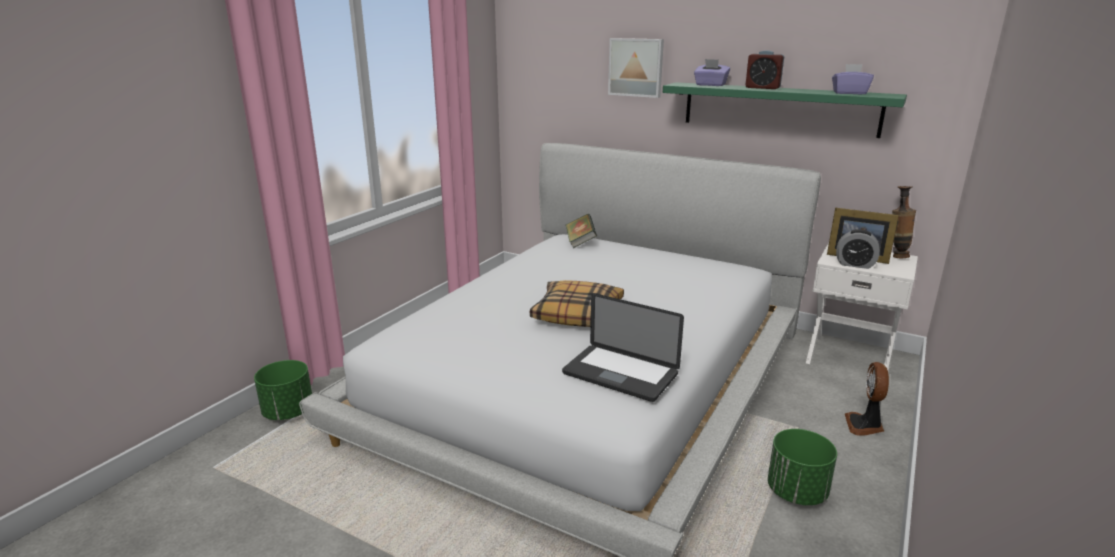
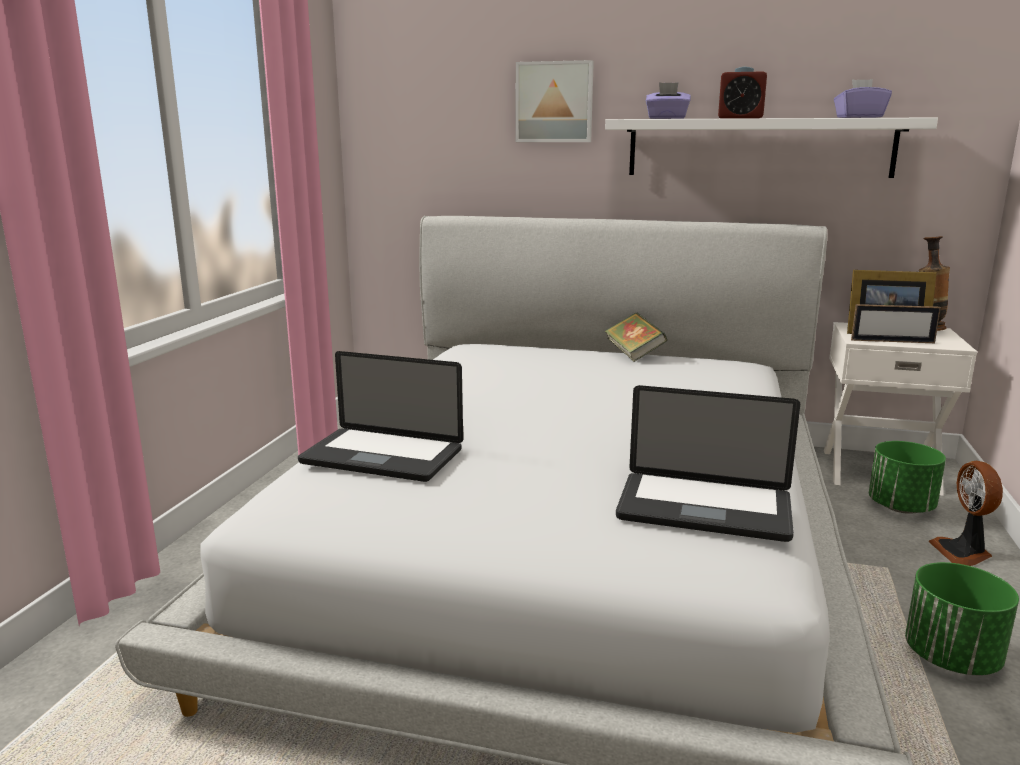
camera: 15 degrees left, 5 degrees down
green planter [254,360,312,420] -> green planter moved to [869,441,946,513]
pillow [530,280,624,327] -> none
book [566,214,597,248] -> book moved to [604,313,667,362]
green shelf [663,82,907,138] -> white shelf [605,117,938,178]
alarm clock [836,229,880,269] -> picture frame [851,304,941,343]
none -> laptop [298,351,463,482]

